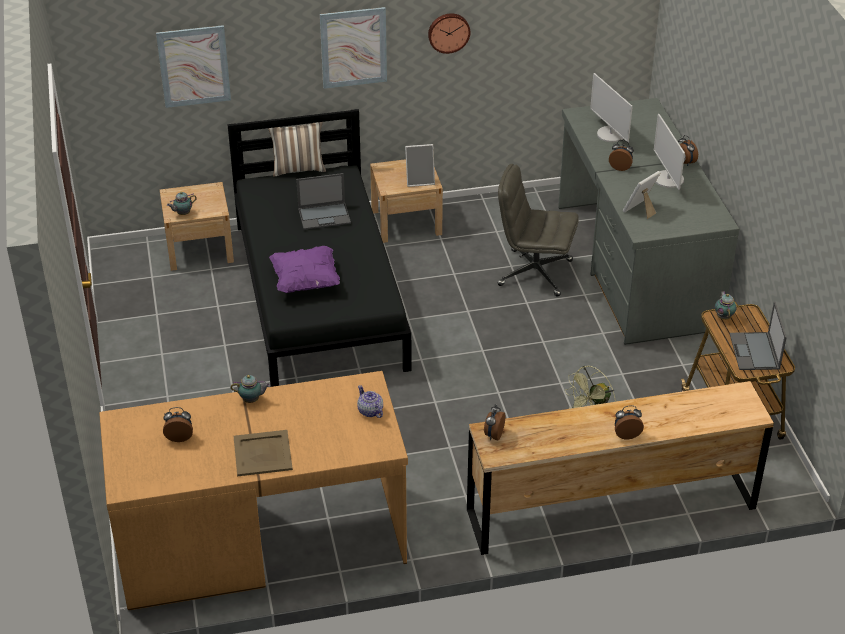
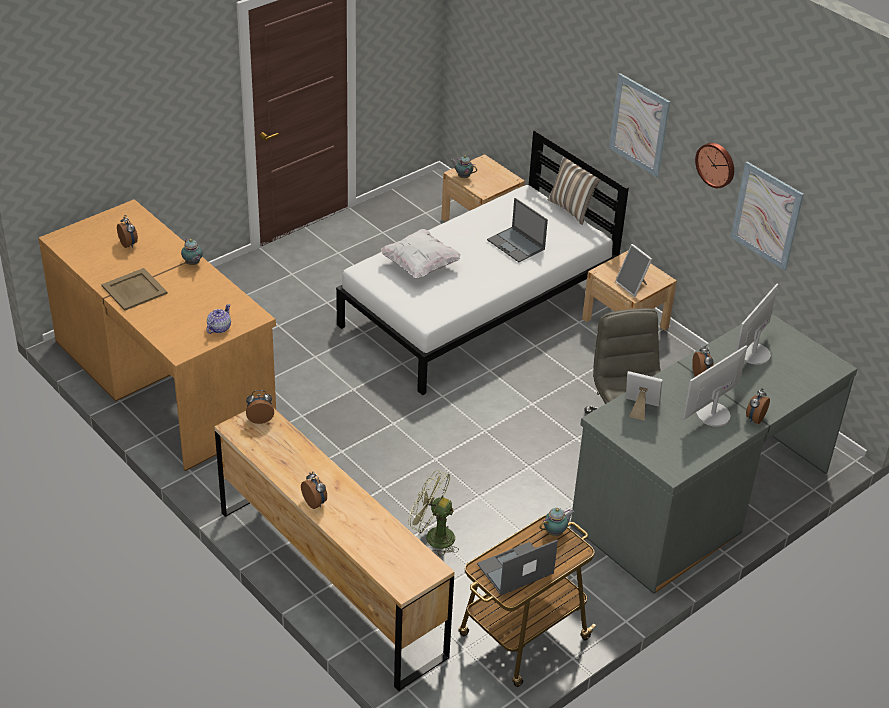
camera: 60 degrees right, 0 degrees up
picture [156,25,231,108] -> picture moved to [731,161,804,271]
black bed [227,109,412,387] -> white bed [336,129,629,395]
purple pillow [269,246,340,293] -> white pillow [381,229,461,278]

